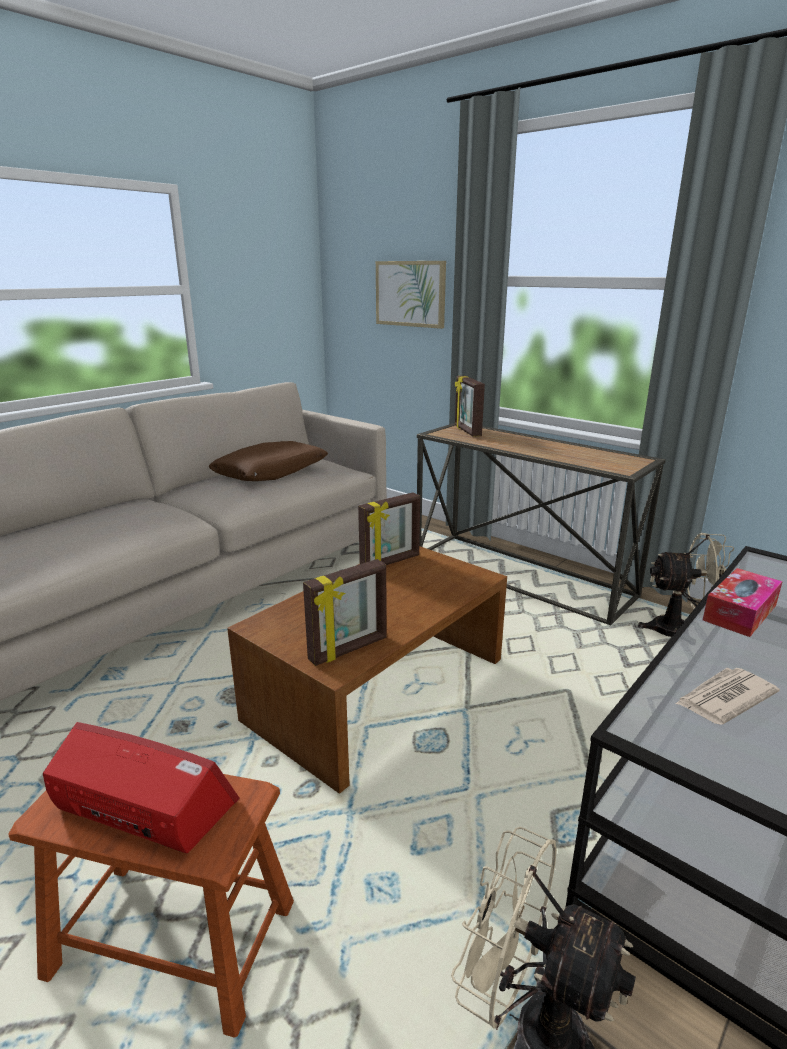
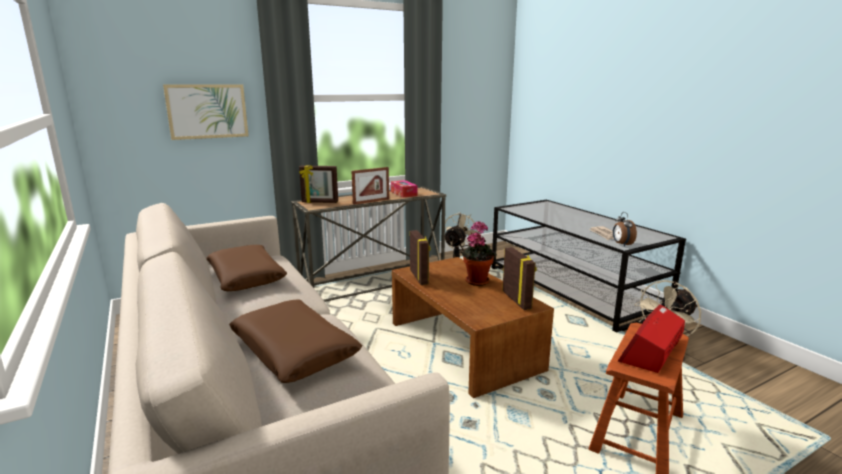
camera: 70 degrees left, 5 degrees down
tissue box [703,568,783,637] -> tissue box moved to [391,180,418,198]
none -> brown pillow [229,300,362,383]
none -> picture frame [352,167,389,205]
none -> potted plant [461,221,497,286]
none -> alarm clock [613,212,637,247]

